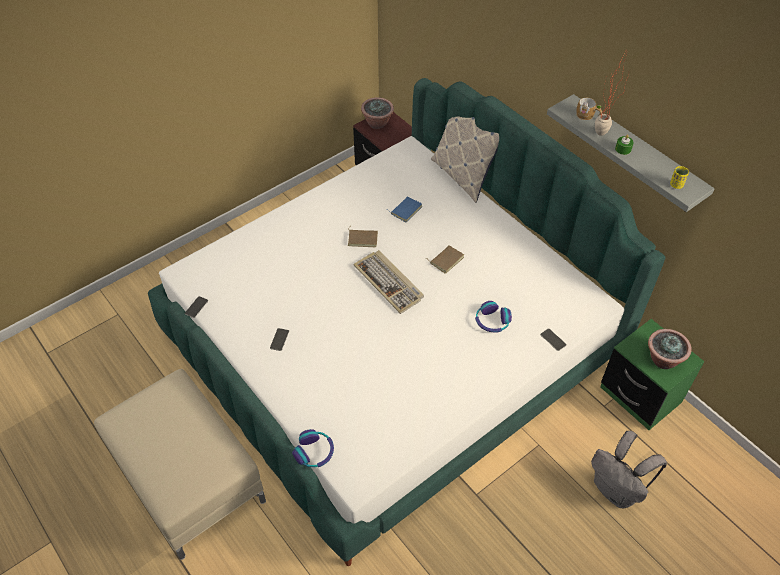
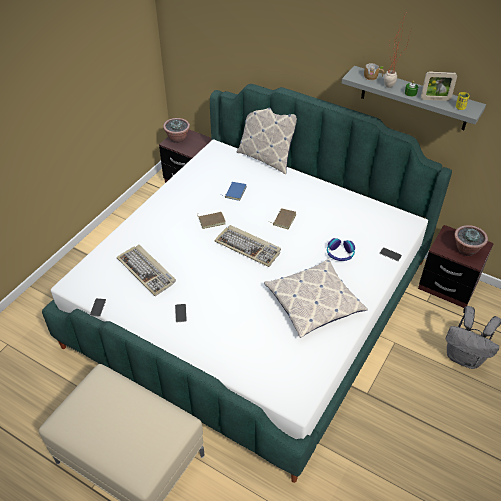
camera: 20 degrees left, 5 degrees down
headphones [292,429,334,467] -> none
green nightstand [600,319,705,430] -> brown nightstand [418,225,494,308]
none -> keyboard [117,245,176,296]
none -> pillow [264,259,368,338]
none -> picture frame [421,71,457,101]

